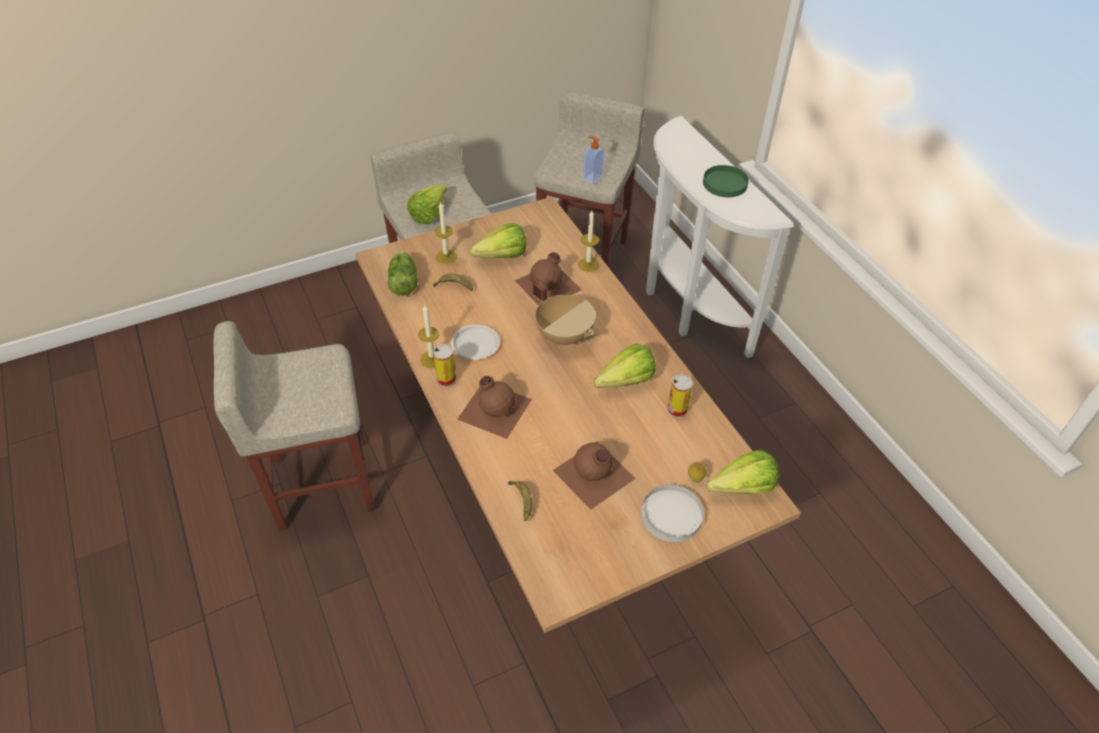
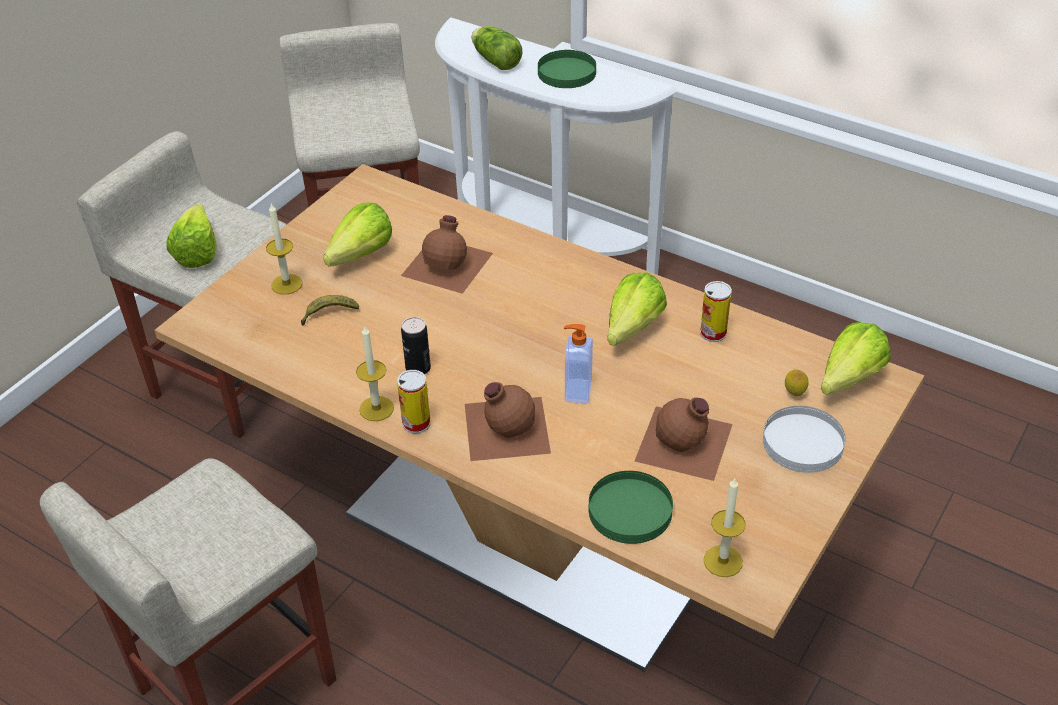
camera: 30 degrees left, 5 degrees down
lettuce [388,251,418,296] -> lettuce moved to [472,26,523,70]
white plate [451,324,500,360] -> can [401,317,431,374]
banana [508,481,532,521] -> green plate [589,471,673,544]
beige cooking pot [533,281,595,345] -> none
candle [578,210,599,272] -> candle moved to [704,478,746,577]
soap dispenser [583,136,605,184] -> soap dispenser moved to [564,324,593,404]

